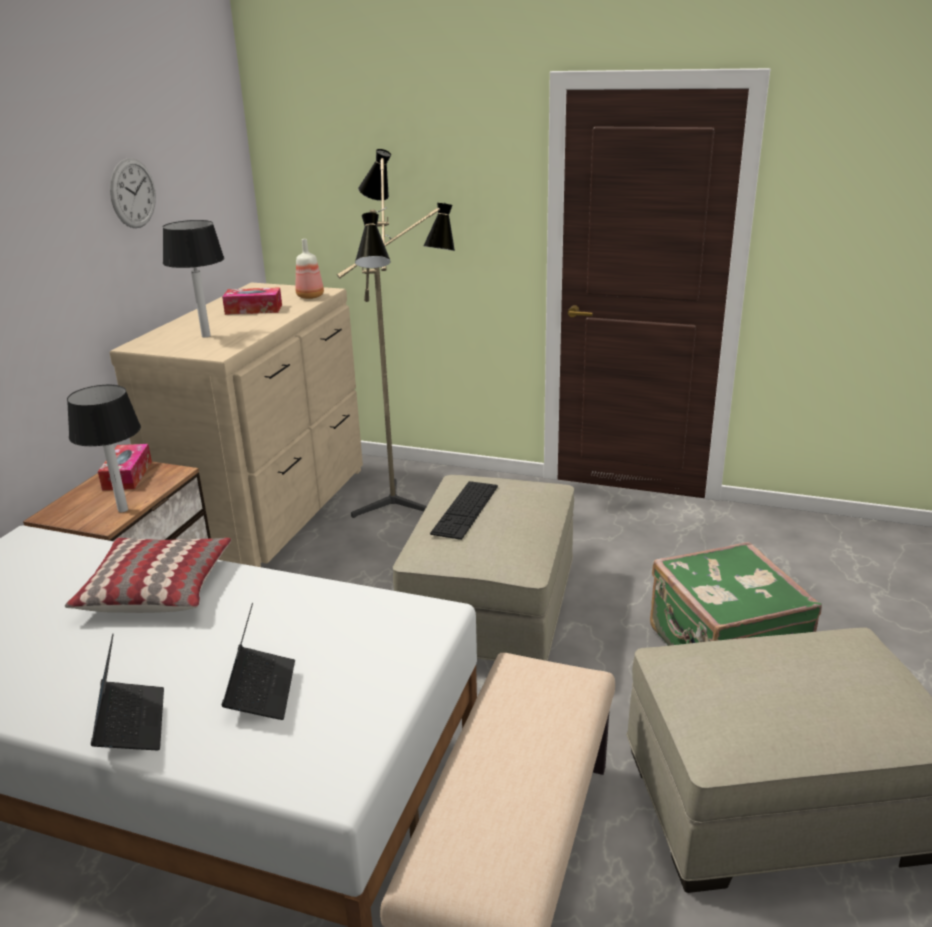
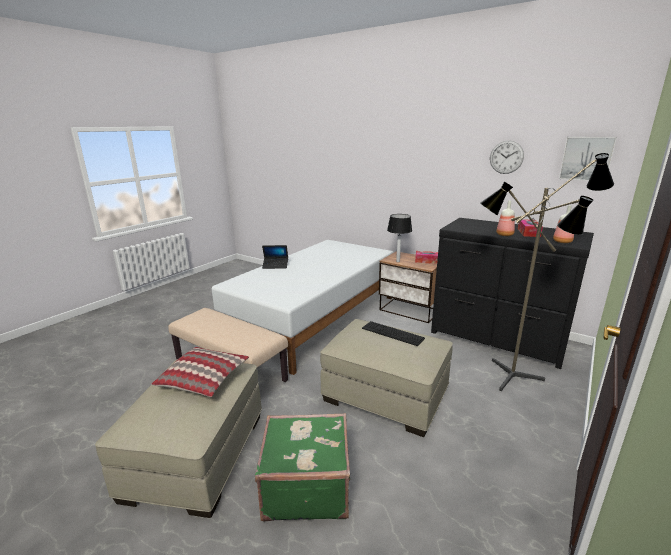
camera: 105 degrees right, 5 degrees down
pillow [65,538,231,613] -> pillow moved to [151,347,249,397]
beige dresser [109,282,363,567] -> black dresser [431,218,594,369]
table lamp [163,220,224,337] -> none
laptop [222,603,295,720] -> none
none -> bottle [496,201,515,236]
none -> picture [559,137,617,181]

